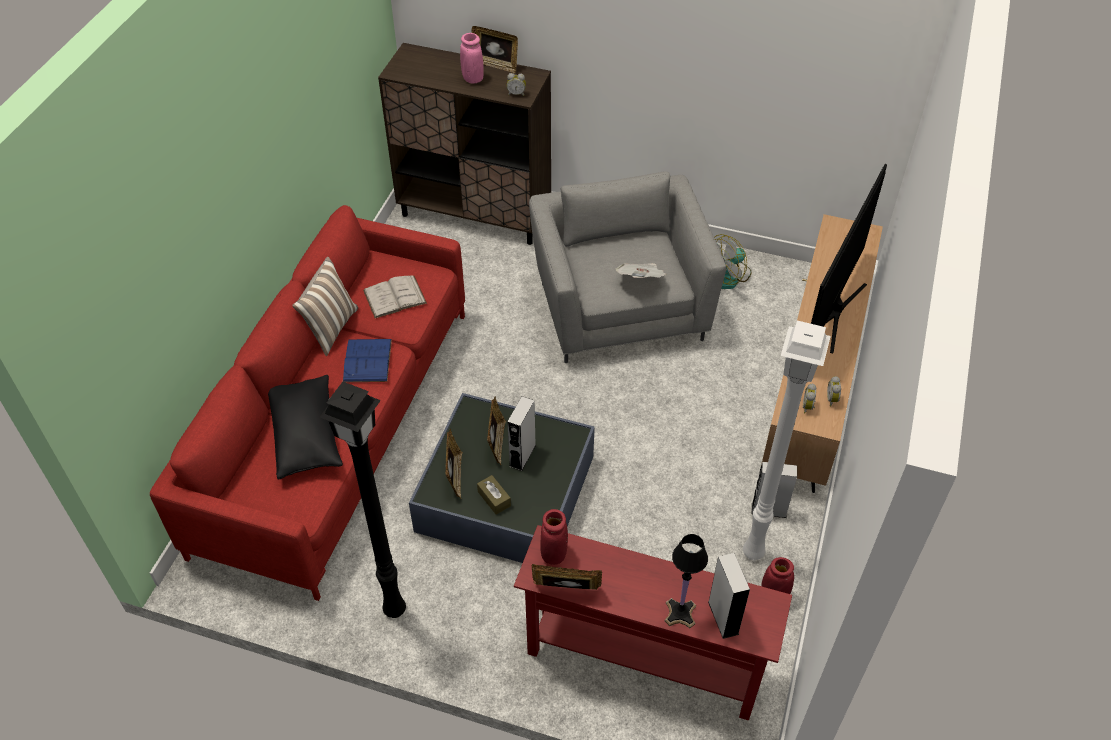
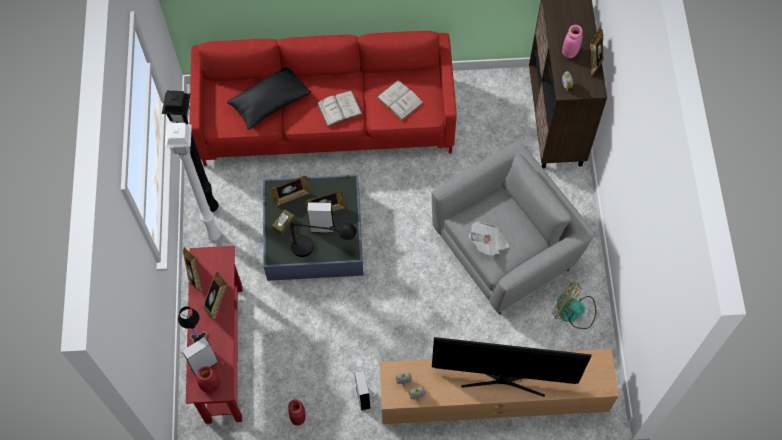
camera: 70 degrees right, 15 degrees up
pillow [292,257,358,356] -> none
blue book [343,339,392,382] -> white book [317,91,363,127]
red vase [540,509,568,565] -> red vase moved to [197,366,220,393]
white floor lamp [743,321,831,560] -> white floor lamp moved to [165,123,221,241]
none -> picture frame [203,272,228,321]
none -> black table lamp [290,222,357,257]

